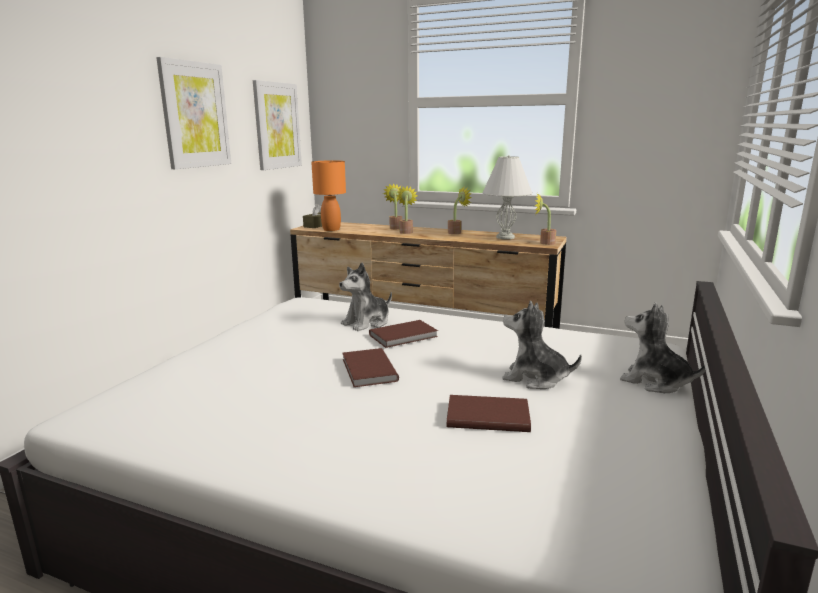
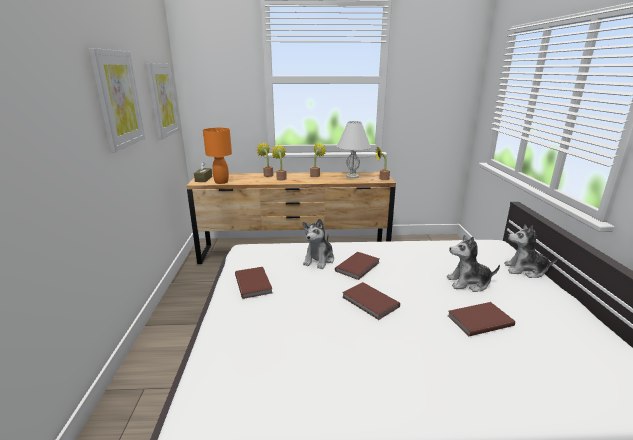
camera: 25 degrees left, 5 degrees up
none -> brown book [235,267,272,299]

